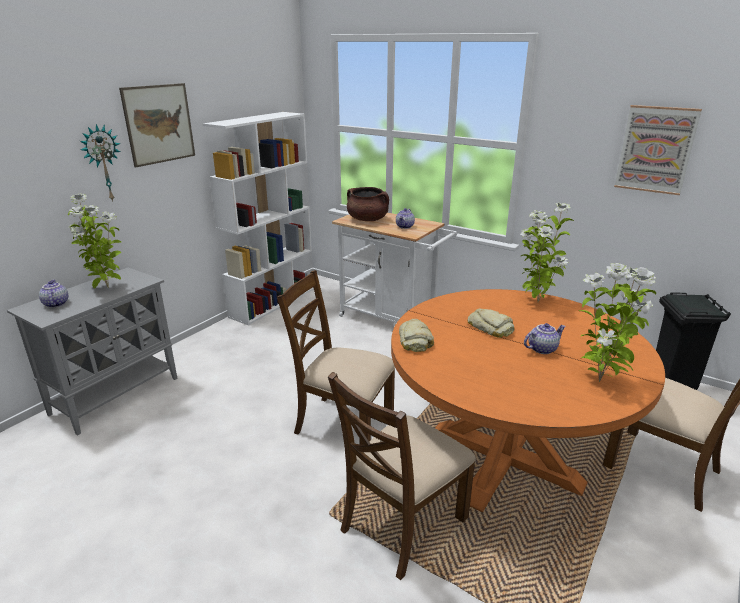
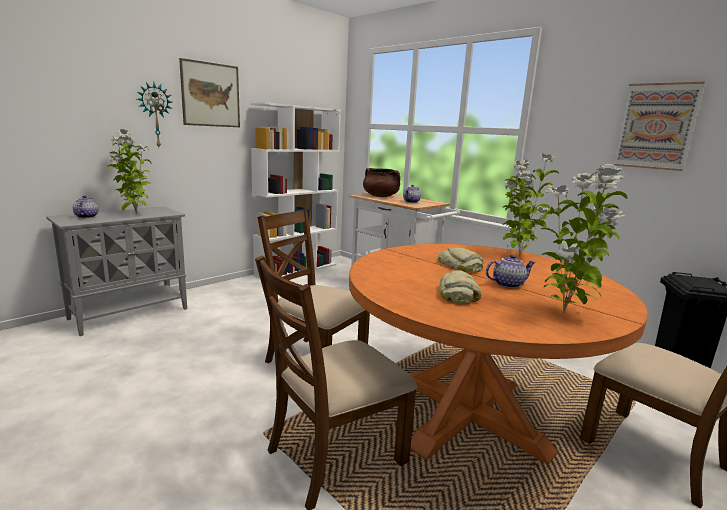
camera: 10 degrees right, 10 degrees down
bread [399,319,434,352] -> bread moved to [440,270,481,304]

